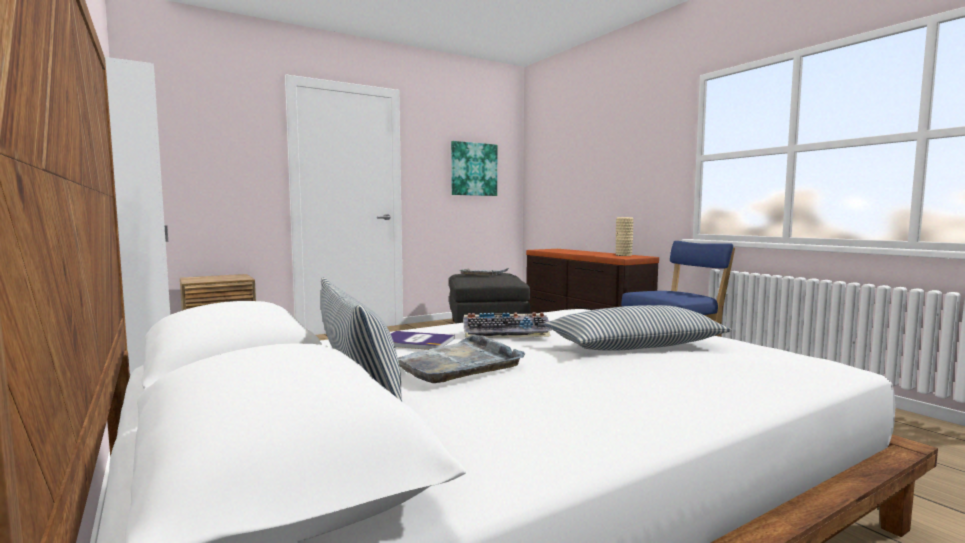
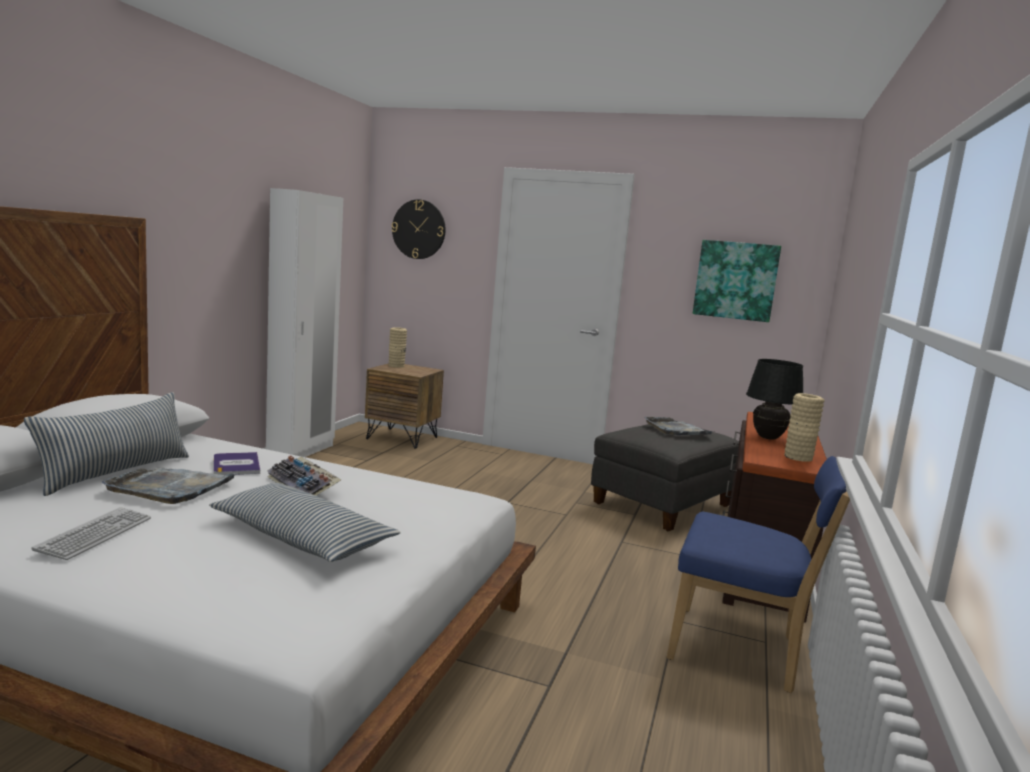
camera: 50 degrees right, 5 degrees up
none -> keyboard [32,507,151,560]
none -> beige vase [389,327,407,368]
none -> wall clock [391,199,446,259]
none -> black table lamp [746,359,803,440]

